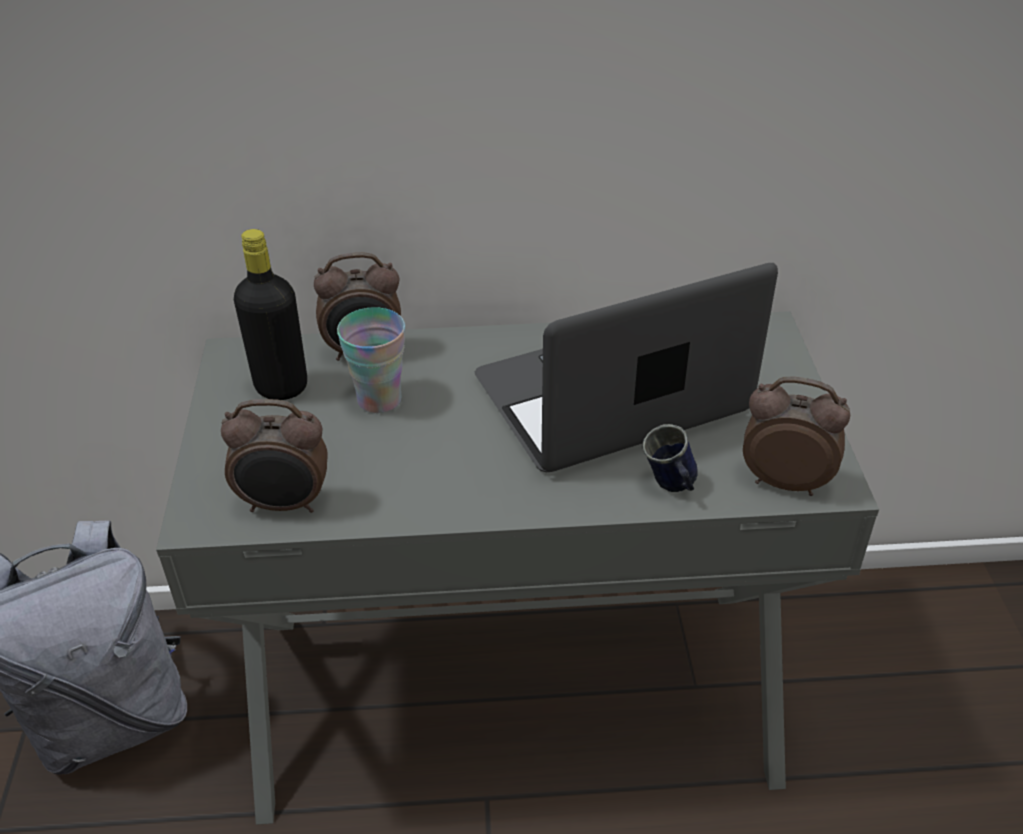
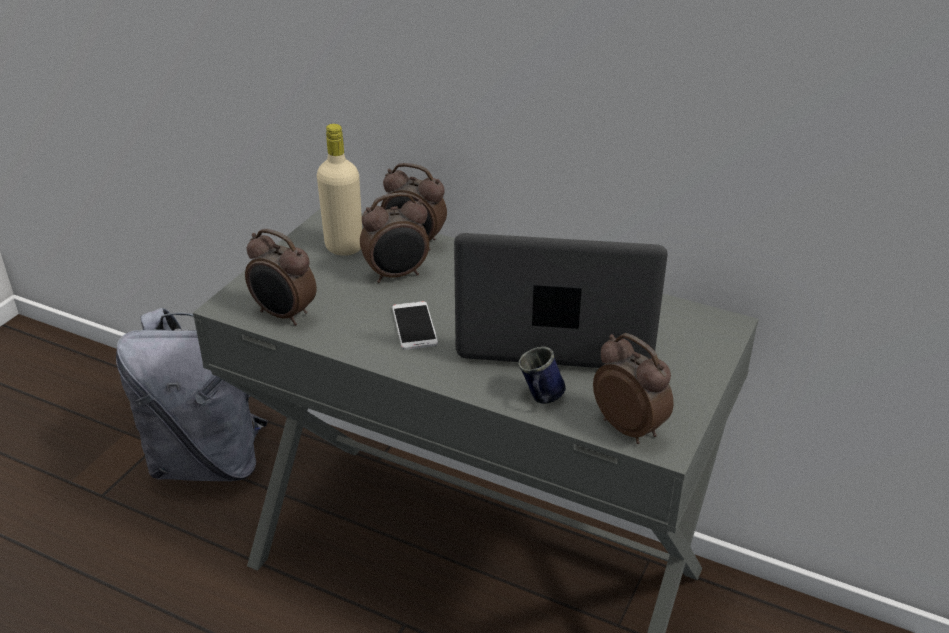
camera: 30 degrees right, 5 degrees down
black bottle [234,229,307,400] -> beige bottle [317,124,362,256]
cup [337,307,405,413] -> alarm clock [360,192,429,283]
none -> phone [392,301,438,350]

